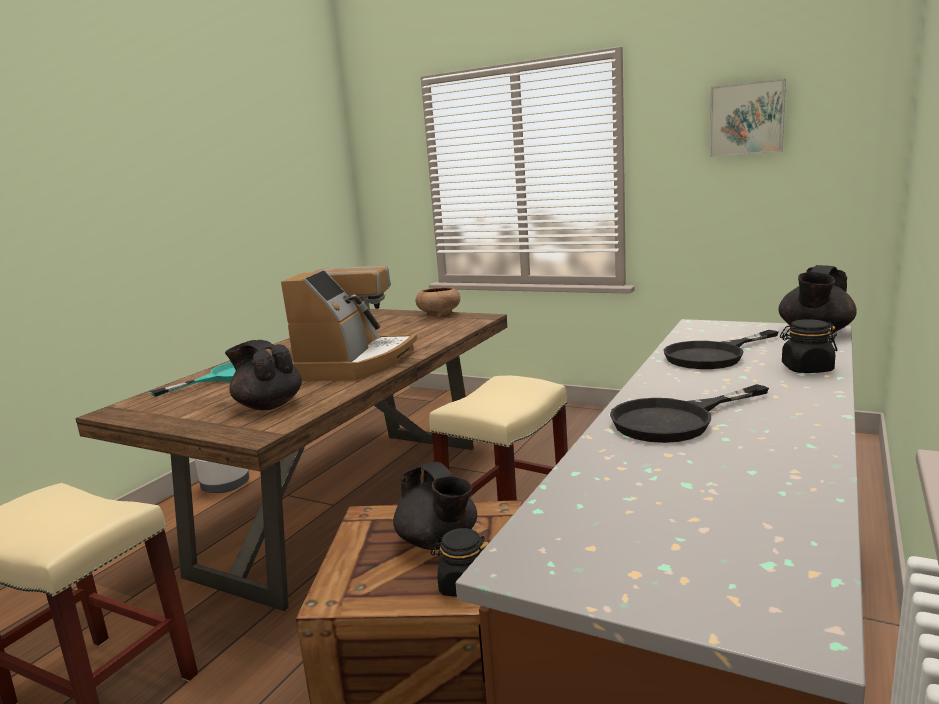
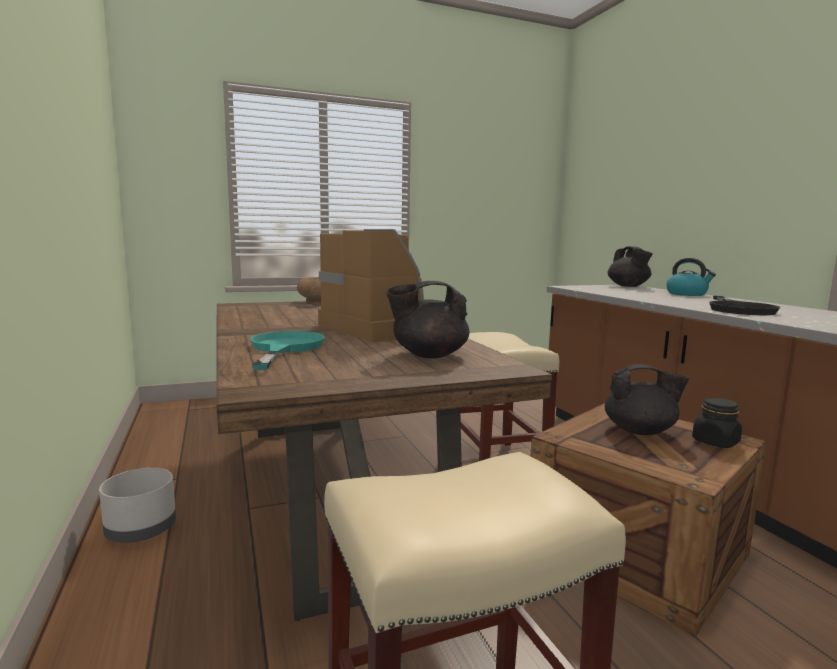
camera: 50 degrees left, 5 degrees down
black frying pan [664,330,779,369] -> none
picture [710,79,786,157] -> none
black jar [780,319,838,373] -> kettle [666,258,716,296]

